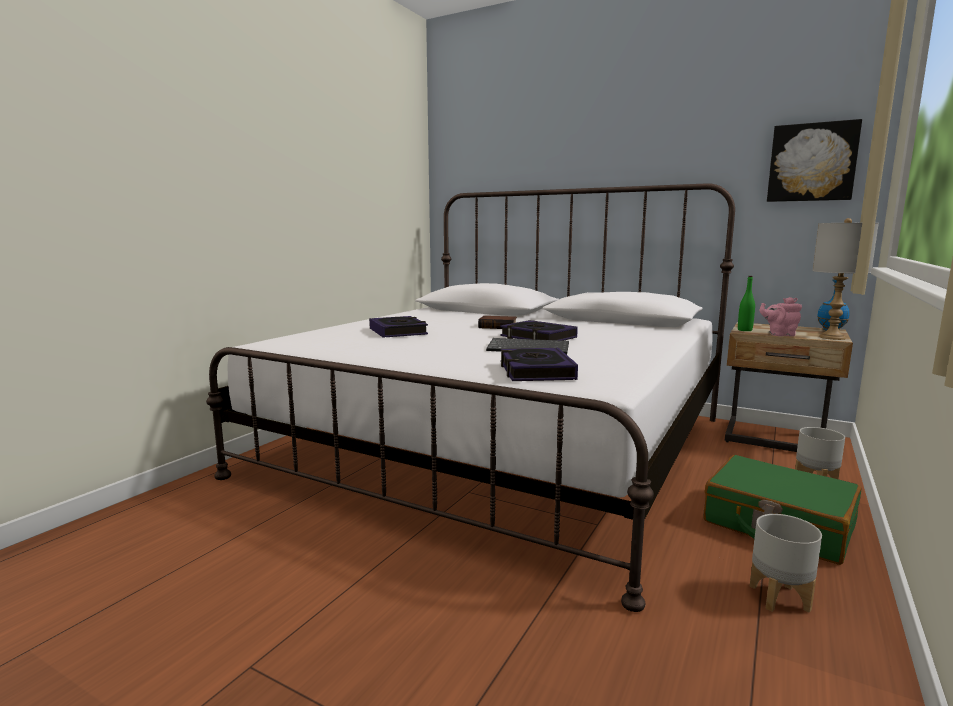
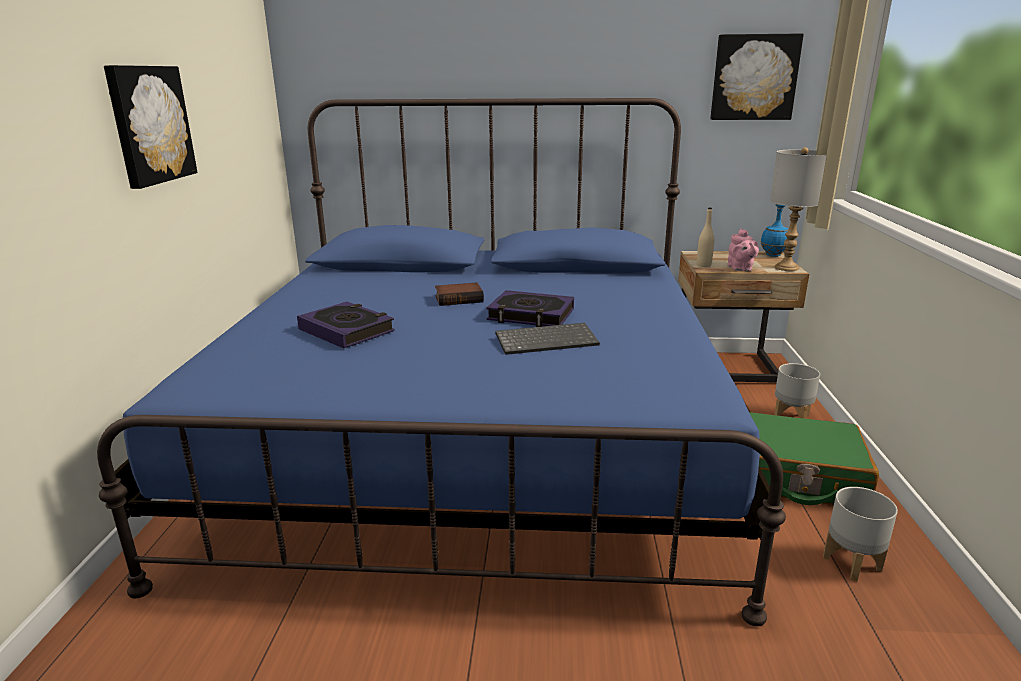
camera: 25 degrees left, 10 degrees up
white bed [206,183,735,612] -> blue bed [97,98,786,626]
book [501,348,578,381] -> none
green bottle [738,276,755,331] -> beige bottle [697,208,714,267]
pink teapot [760,297,802,336] -> pink teapot turned 75 degrees counterclockwise [727,229,759,271]
none -> picture [104,65,198,189]

